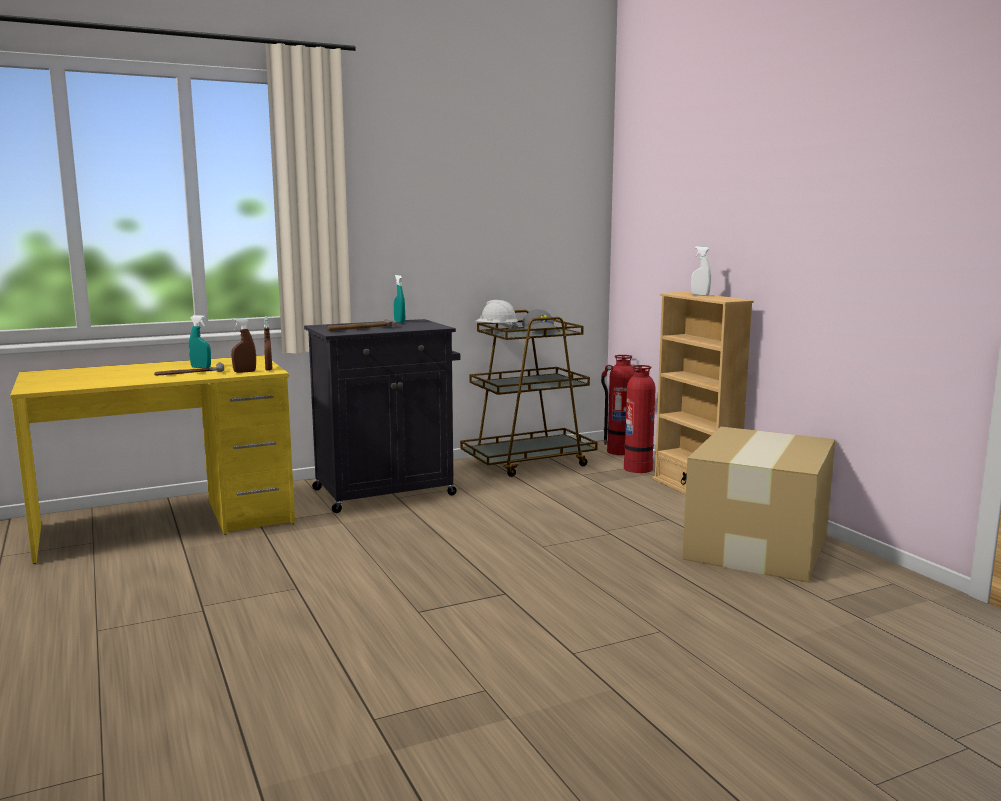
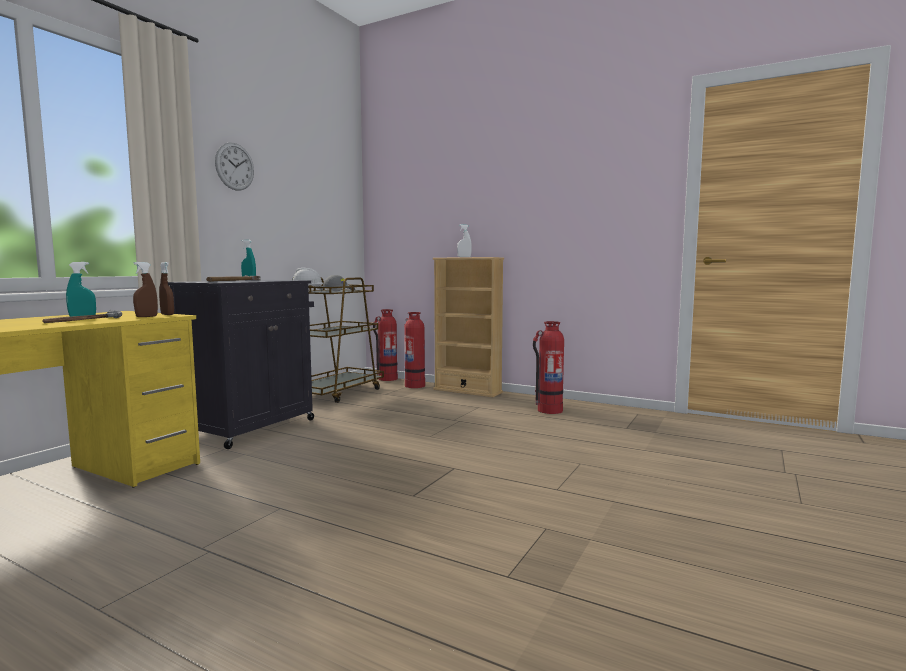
camera: 35 degrees left, 5 degrees down
cardboard box [682,427,835,583] -> fire extinguisher [533,321,564,414]
none -> wall clock [215,142,254,191]

